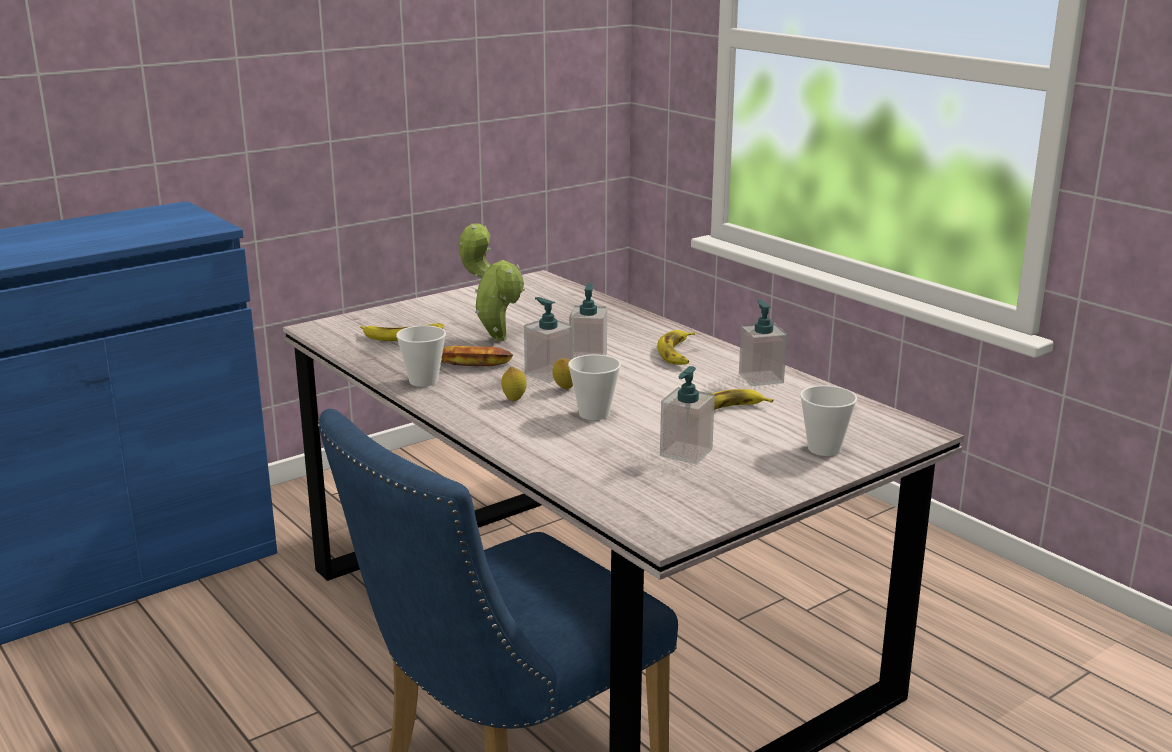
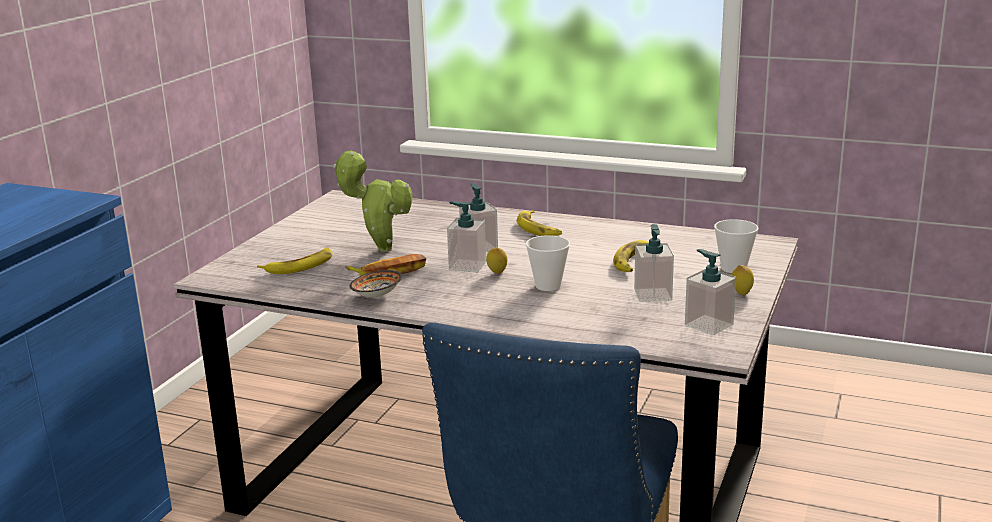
camera: 30 degrees left, 0 degrees up
cup [396,325,446,387] -> bowl [350,270,402,297]
lemon [501,367,527,401] -> lemon moved to [732,265,754,295]
soap dispenser [739,300,787,386] -> soap dispenser moved to [685,249,736,335]

